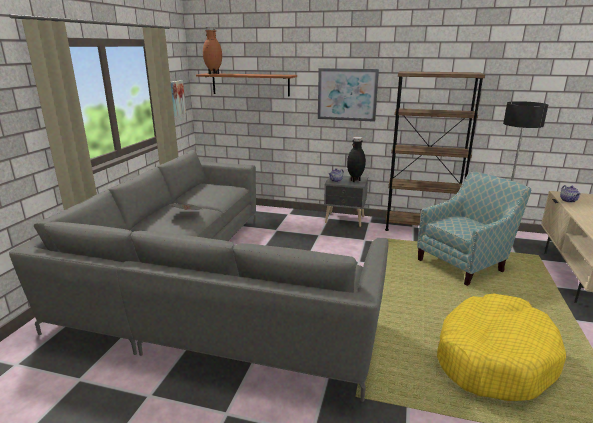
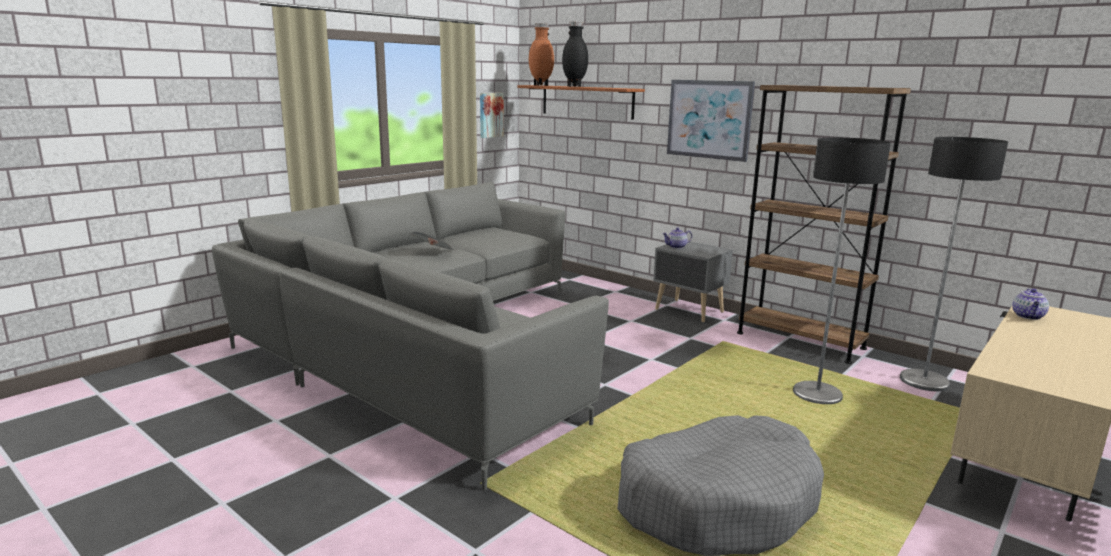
camera: 25 degrees right, 5 degrees down
black vase [347,137,366,182] -> black vase moved to [562,22,588,87]
armchair [417,172,531,286] -> floor lamp [793,137,891,404]
yellow dog bed [437,294,566,401] -> grey dog bed [617,415,824,556]

